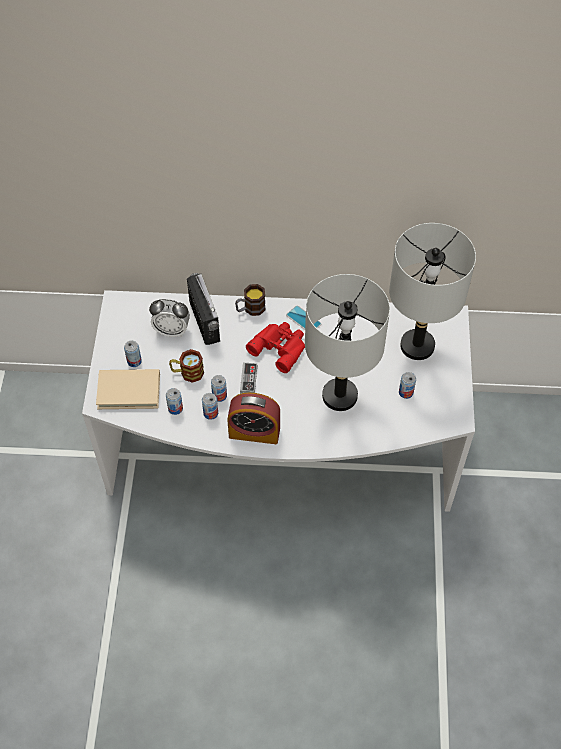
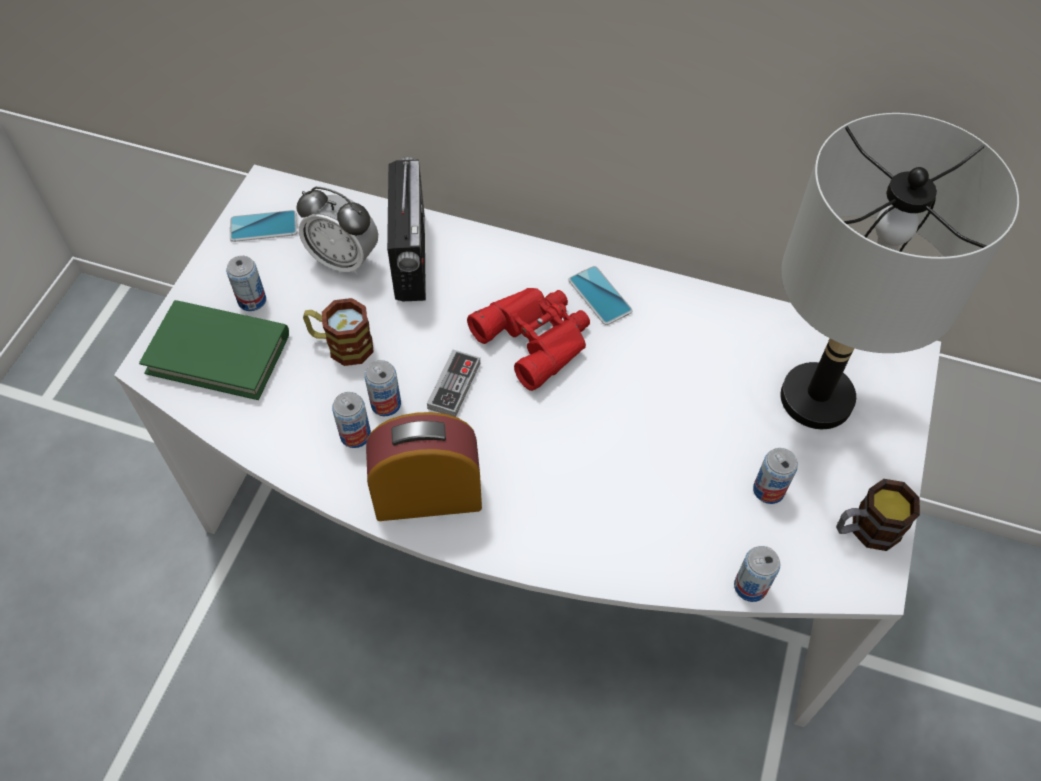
camera: 15 degrees right, 0 degrees up
beige book [96,369,160,409] -> green book [139,300,289,400]
can [166,388,183,415] -> can moved to [734,546,781,602]
alarm clock [227,393,280,444] -> alarm clock turned 150 degrees clockwise [366,412,482,521]
mug [235,284,266,316] -> mug moved to [836,479,920,551]
grey table lamp [305,274,390,411] -> none
none -> phone [230,210,297,242]

